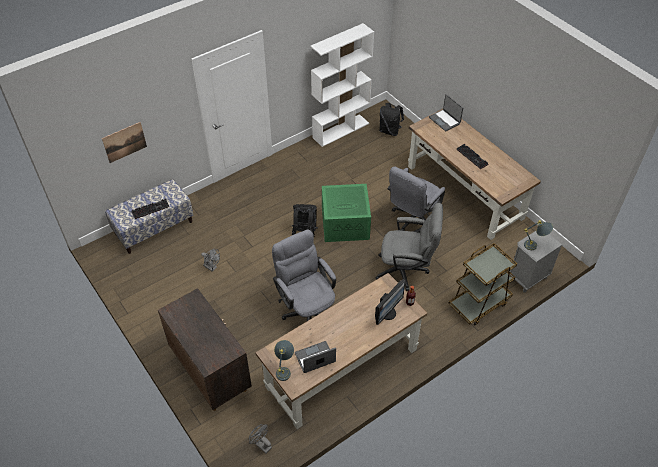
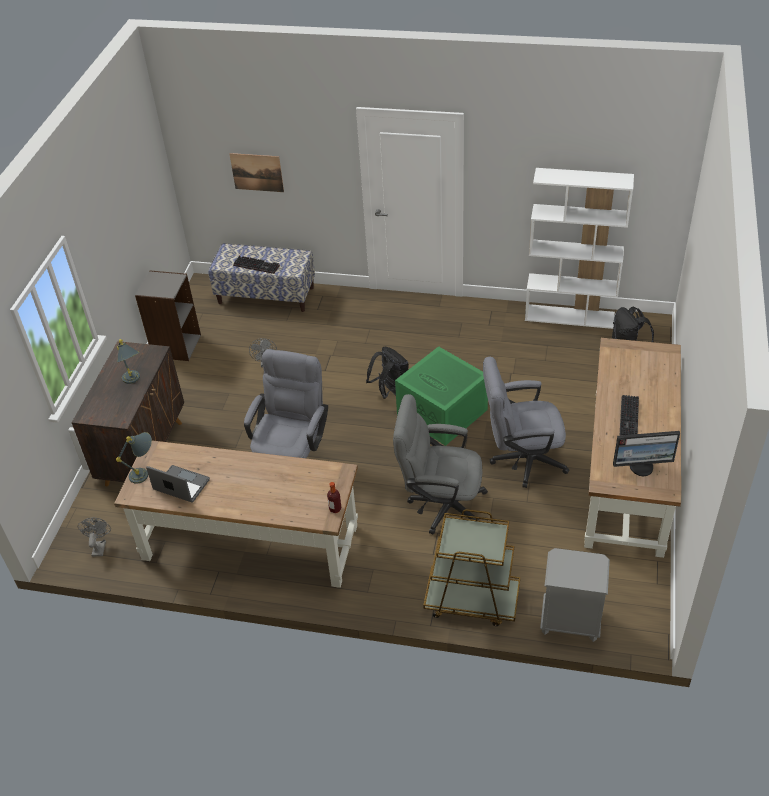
camera: 50 degrees right, 5 degrees down
monitor [375,279,406,325] -> monitor moved to [613,431,680,476]
grey office chair [376,203,443,291] -> grey office chair turned 135 degrees clockwise [393,394,488,534]
laptop [429,94,463,131] -> none
grey table lamp [524,220,553,250] -> grey table lamp moved to [117,339,140,384]
none -> grey bookcase [135,270,201,361]

